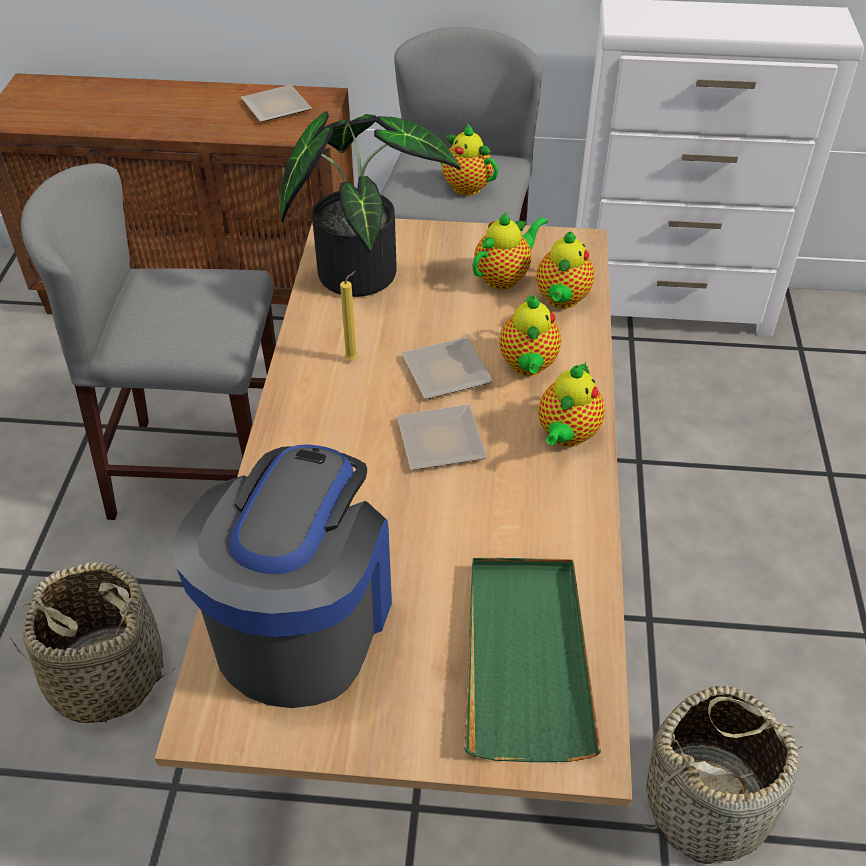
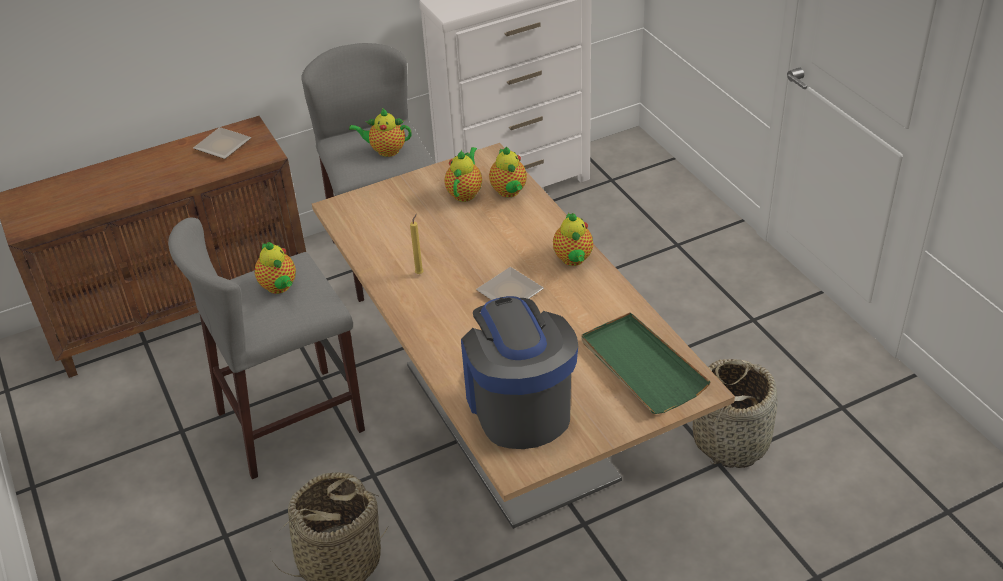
camera: 30 degrees left, 5 degrees down
potted plant [280,111,461,297] -> none
plate [402,337,493,399] -> none
teapot [499,294,561,376] -> teapot moved to [255,242,296,294]

